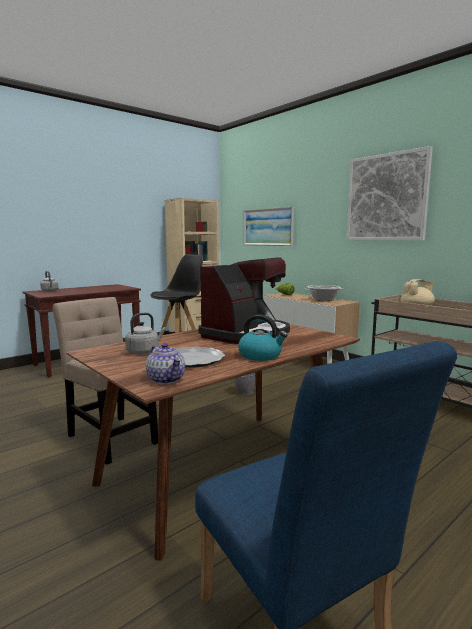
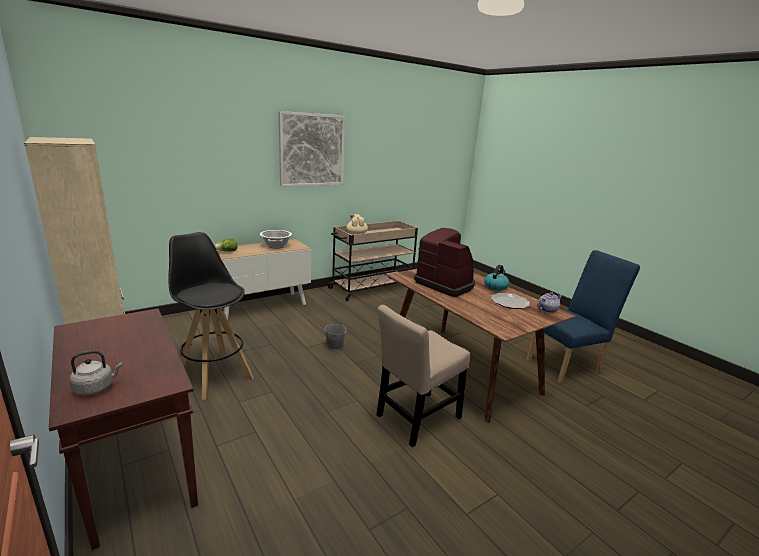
camera: 85 degrees left, 10 degrees up
grey kettle [125,312,166,354] -> none
picture [243,207,294,246] -> none

